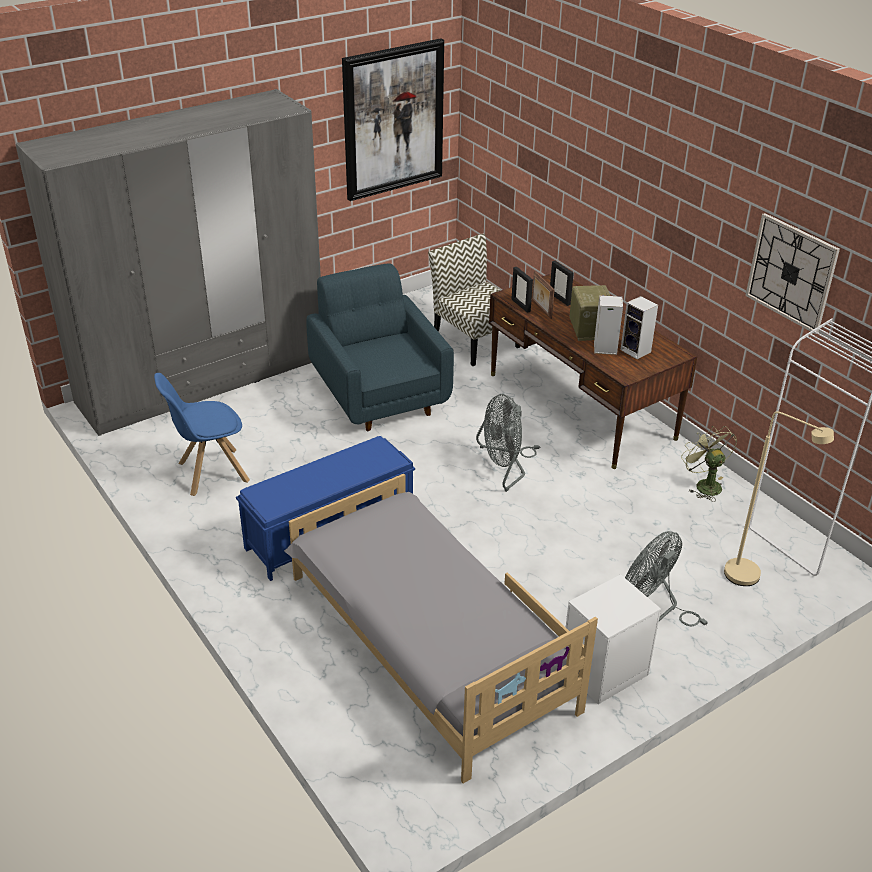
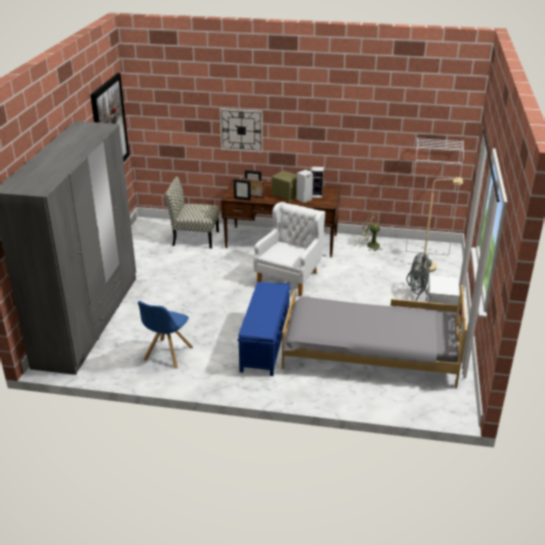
camera: 45 degrees left, 5 degrees down
blue armchair [306,263,454,431] -> none
grey fan [476,394,541,492] -> white armchair [253,202,325,296]
wall clock [745,213,840,334] -> wall clock moved to [220,108,263,153]

